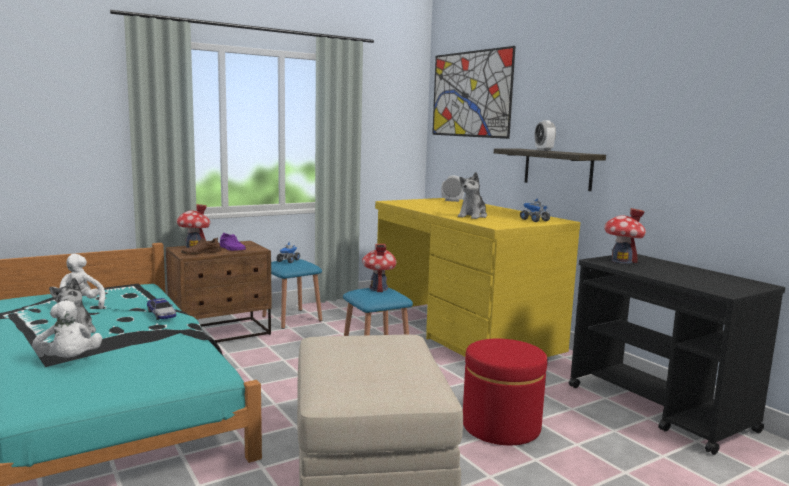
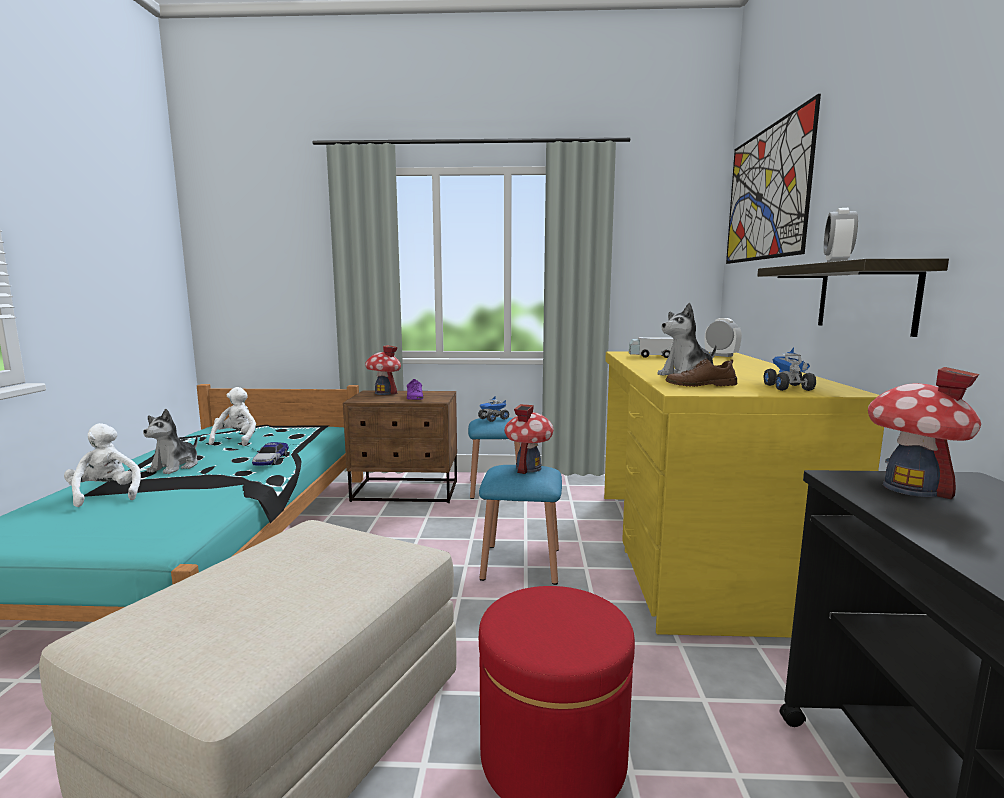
camera: 35 degrees right, 0 degrees up
white plush toy [32,300,102,358] -> white plush toy turned 150 degrees clockwise [64,423,141,507]
brown shoe [181,238,221,255] -> brown shoe moved to [666,358,737,387]
none -> toy truck [629,337,674,358]

